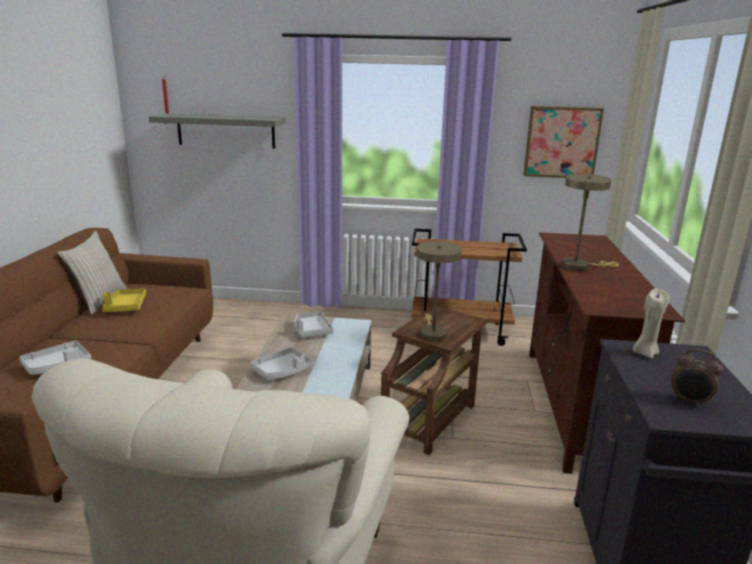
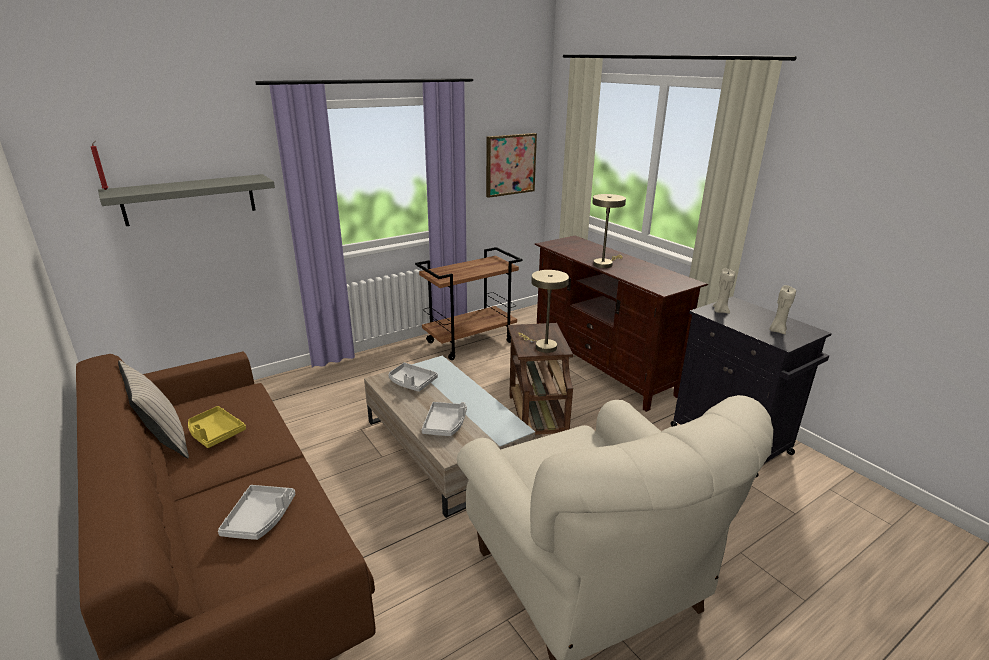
camera: 40 degrees left, 5 degrees up
alarm clock [671,349,723,407] -> beige candle [769,285,796,334]

